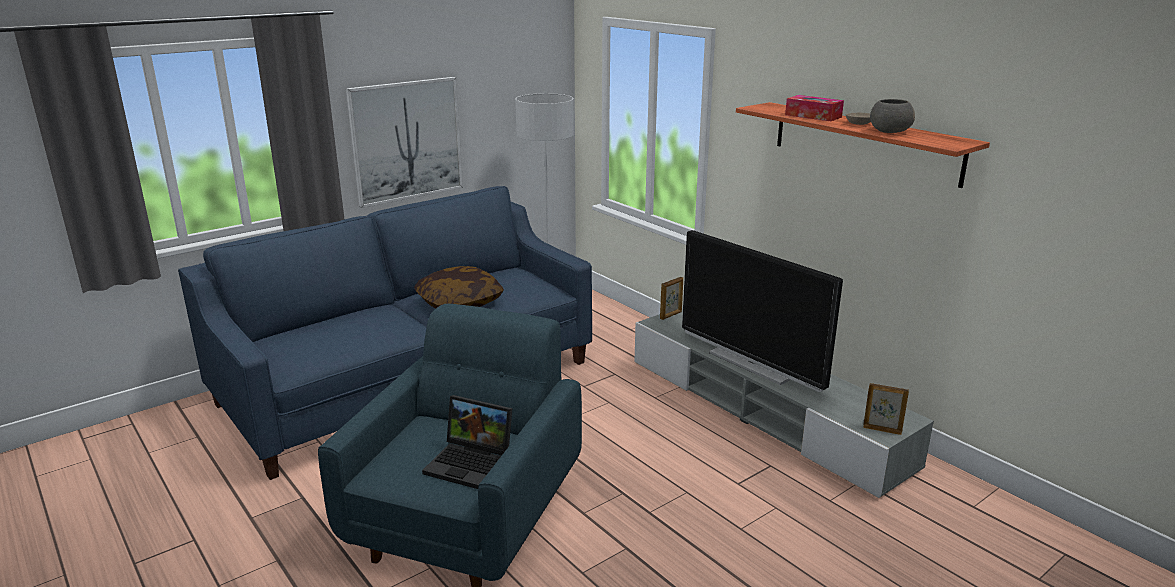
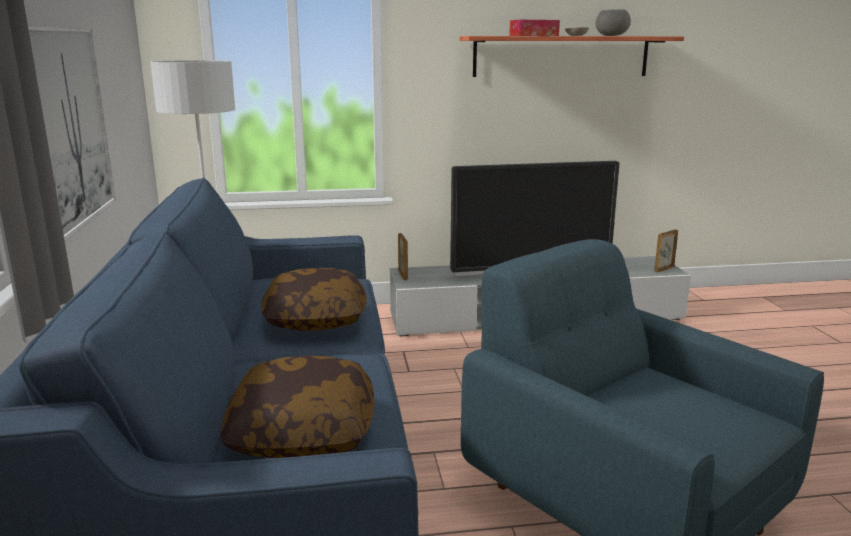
camera: 60 degrees left, 5 degrees down
laptop [422,395,512,489] -> none
none -> pillow [221,355,375,458]

